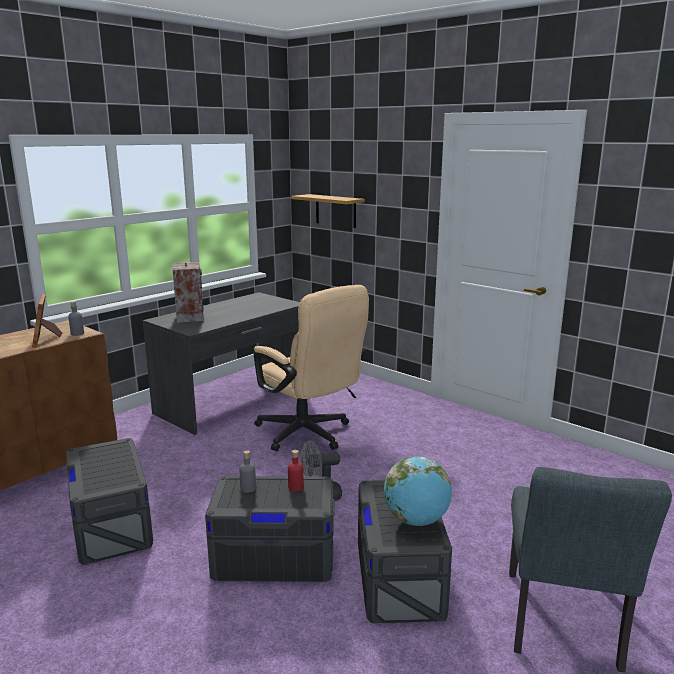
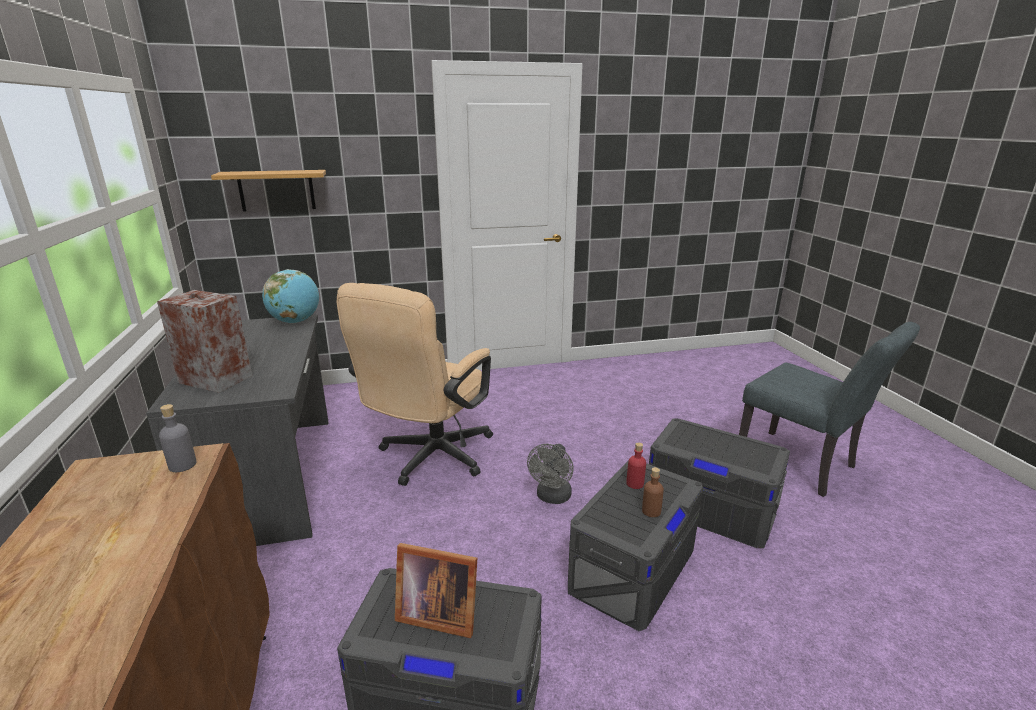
camera: 55 degrees left, 5 degrees up
picture frame [32,294,63,348] -> picture frame moved to [395,543,477,638]
grey bottle [239,451,256,493] -> none
beige office chair [254,285,369,451] -> beige office chair turned 120 degrees clockwise [336,283,493,486]
globe [384,456,452,526] -> globe moved to [262,269,319,323]
none -> brown bottle [642,467,664,517]

